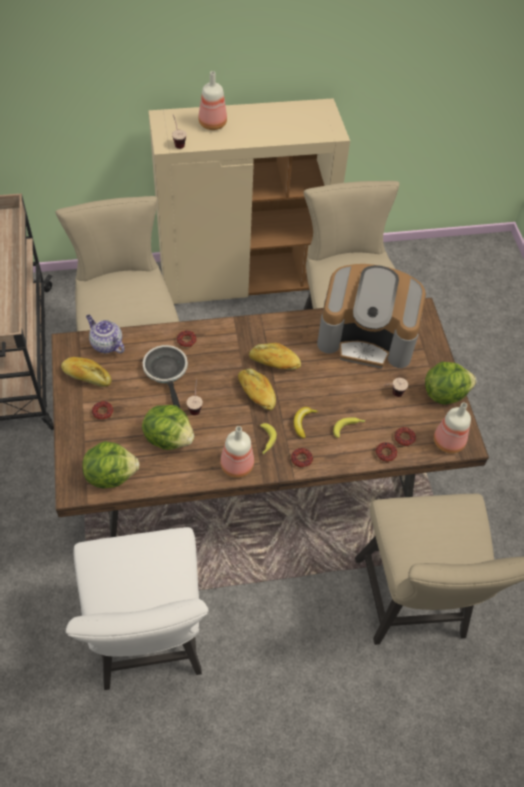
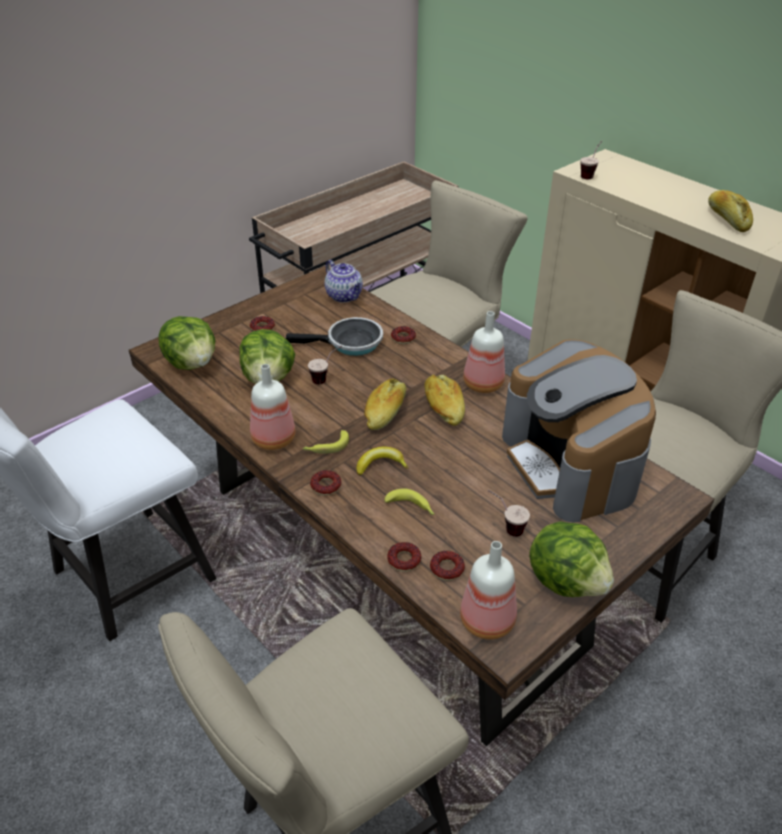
camera: 60 degrees right, 15 degrees down
bread [61,357,111,387] -> bread moved to [708,190,753,232]
teapot [86,315,125,353] -> teapot turned 135 degrees clockwise [325,260,363,303]
frying pan [143,345,188,408] -> frying pan turned 45 degrees clockwise [286,317,383,356]
bottle [198,71,227,130] -> bottle moved to [463,311,505,393]

